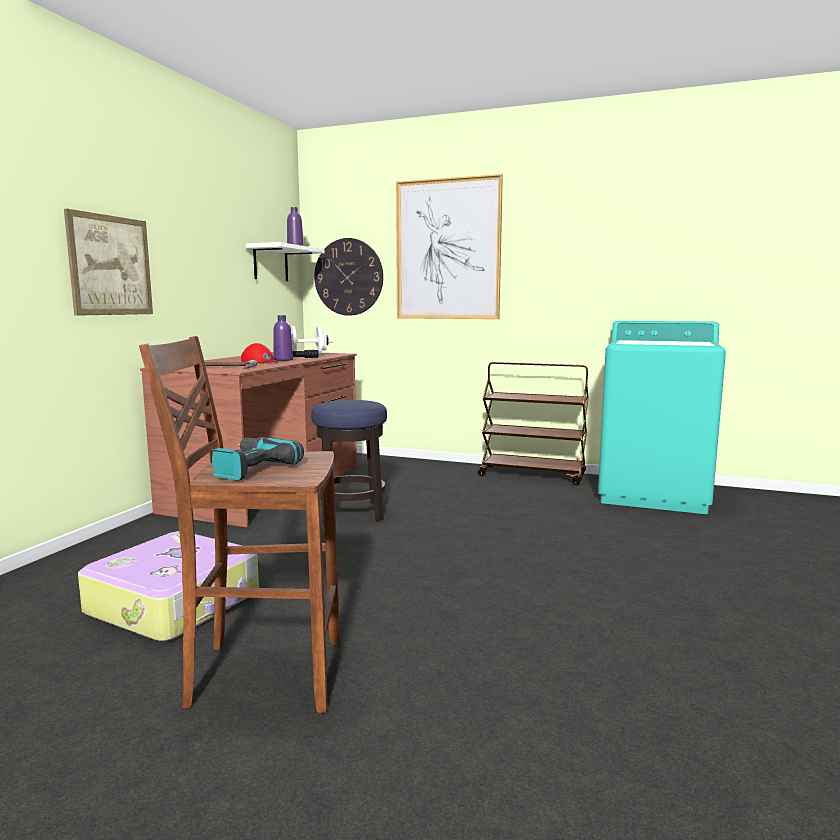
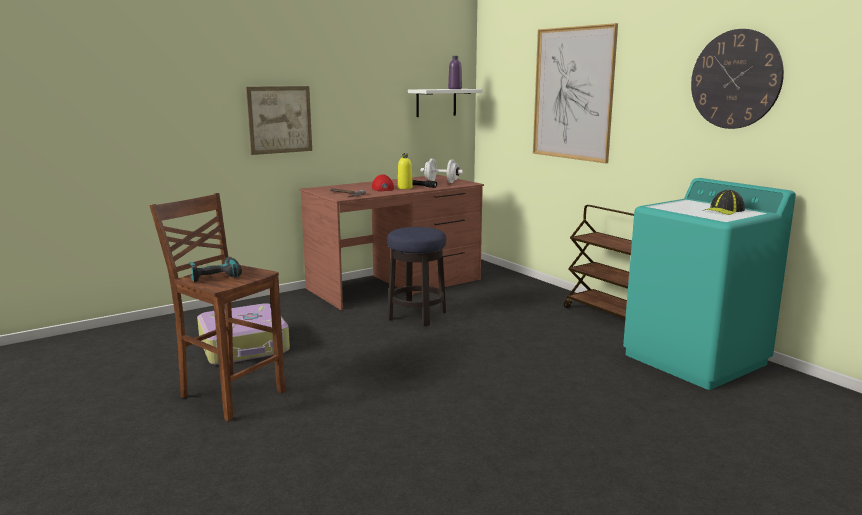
camera: 35 degrees right, 5 degrees up
purple bottle [273,315,293,361] -> yellow bottle [398,153,413,189]
wall clock [314,238,383,316] -> wall clock moved to [691,29,784,129]
none -> cap [705,190,745,215]

